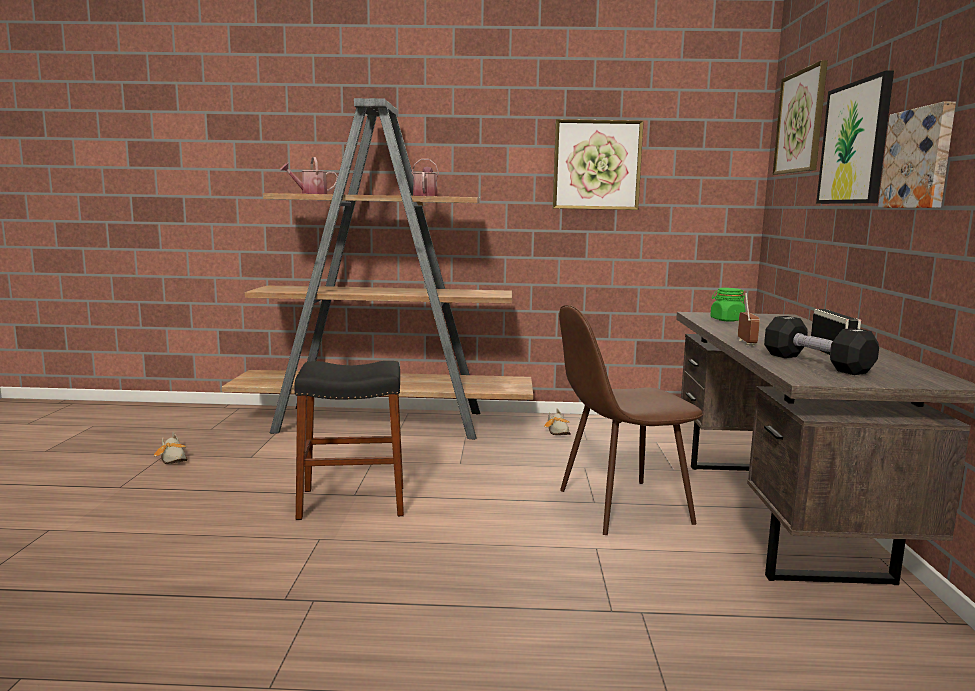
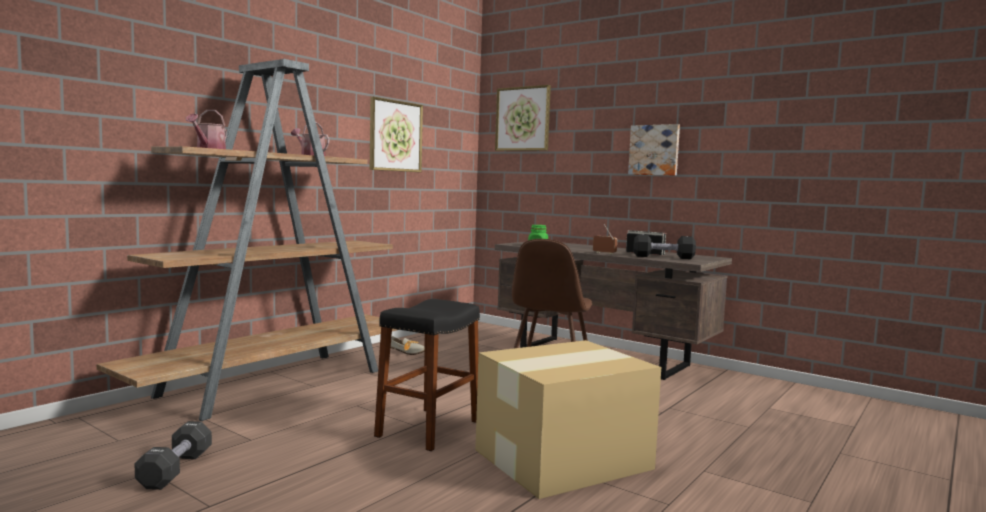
camera: 55 degrees left, 5 degrees down
shoe [154,431,187,464] -> black dumbbell [135,421,212,490]
picture [816,71,894,204] -> none
none -> cardboard box [475,340,661,499]

